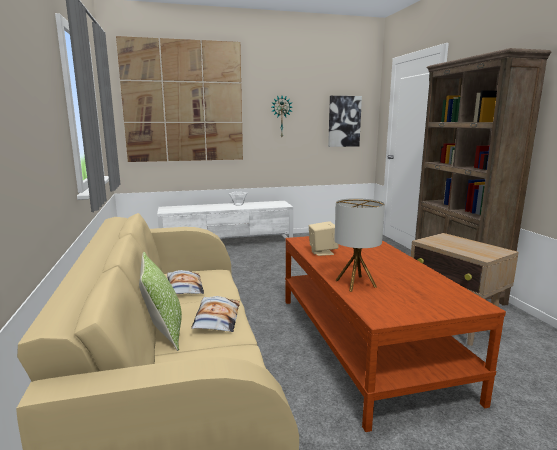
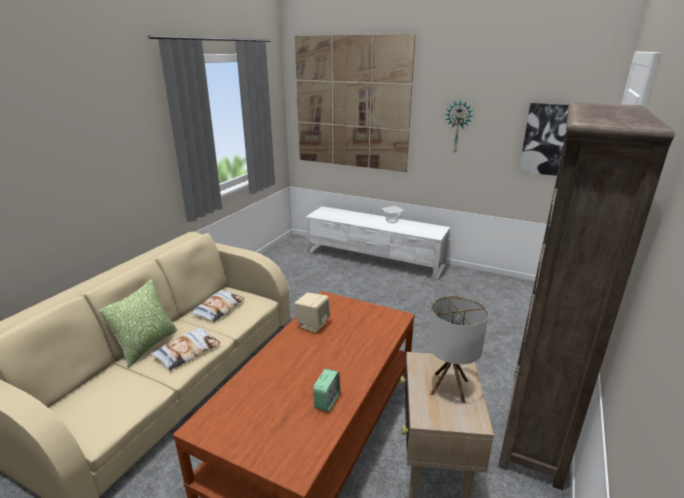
camera: 40 degrees right, 10 degrees up
table lamp [334,198,385,292] -> table lamp moved to [428,296,488,403]
none -> alarm clock [313,369,340,412]

